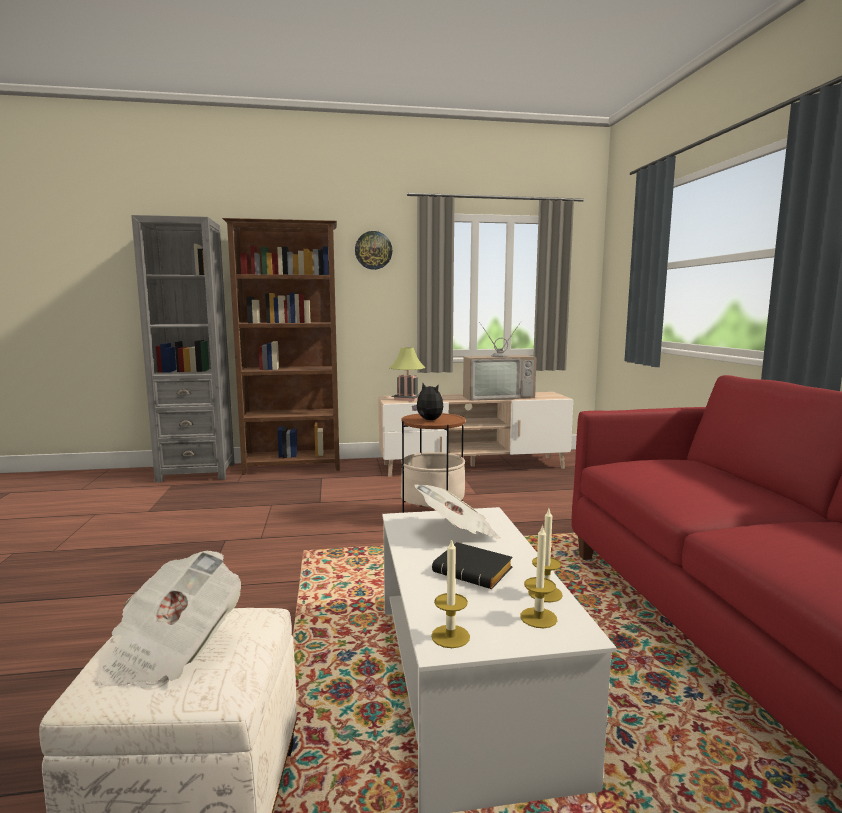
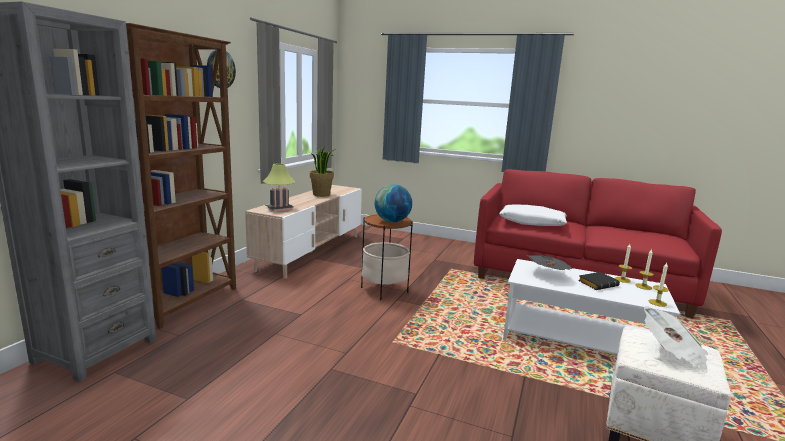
camera: 60 degrees left, 5 degrees up
plush toy [412,383,443,420] -> globe [375,184,412,222]
television [463,322,537,401] -> potted plant [310,147,335,197]
none -> white pillow [499,205,567,226]

